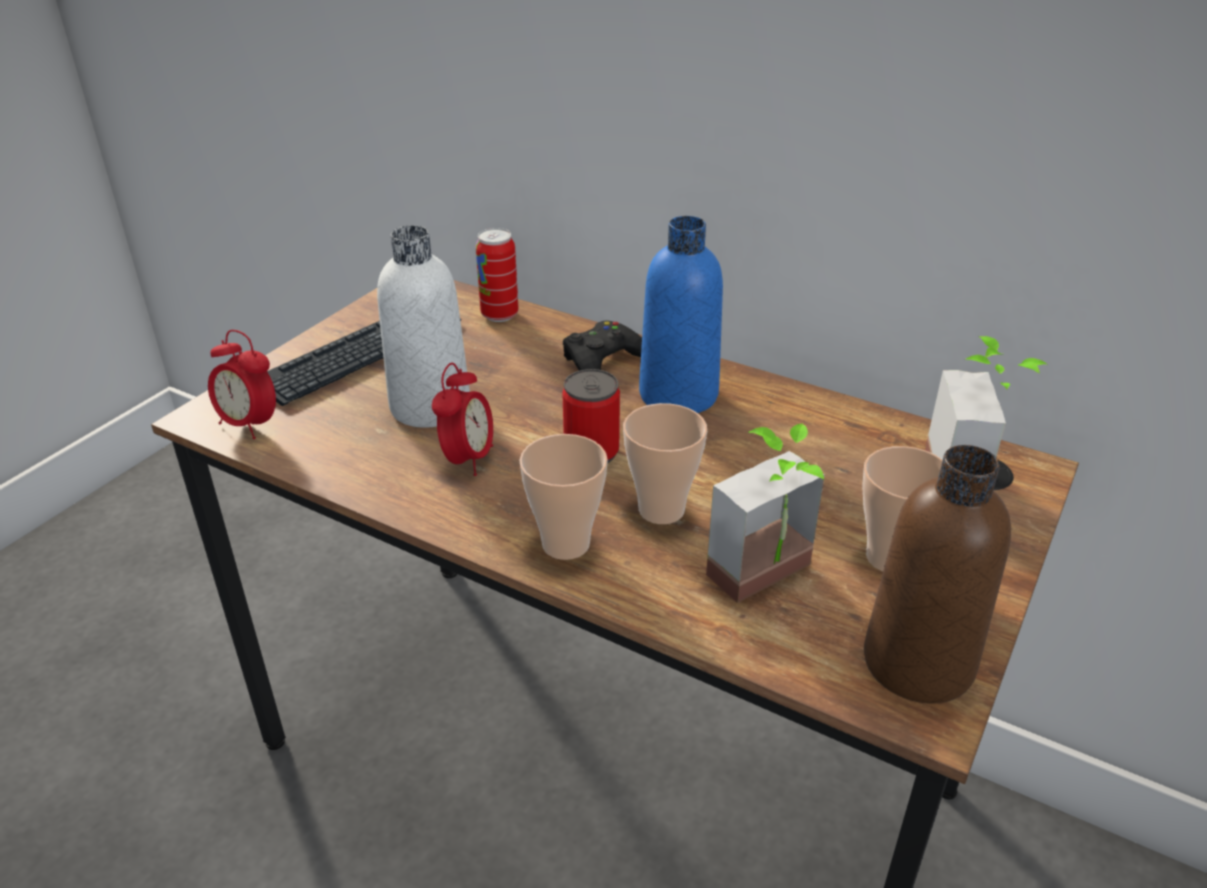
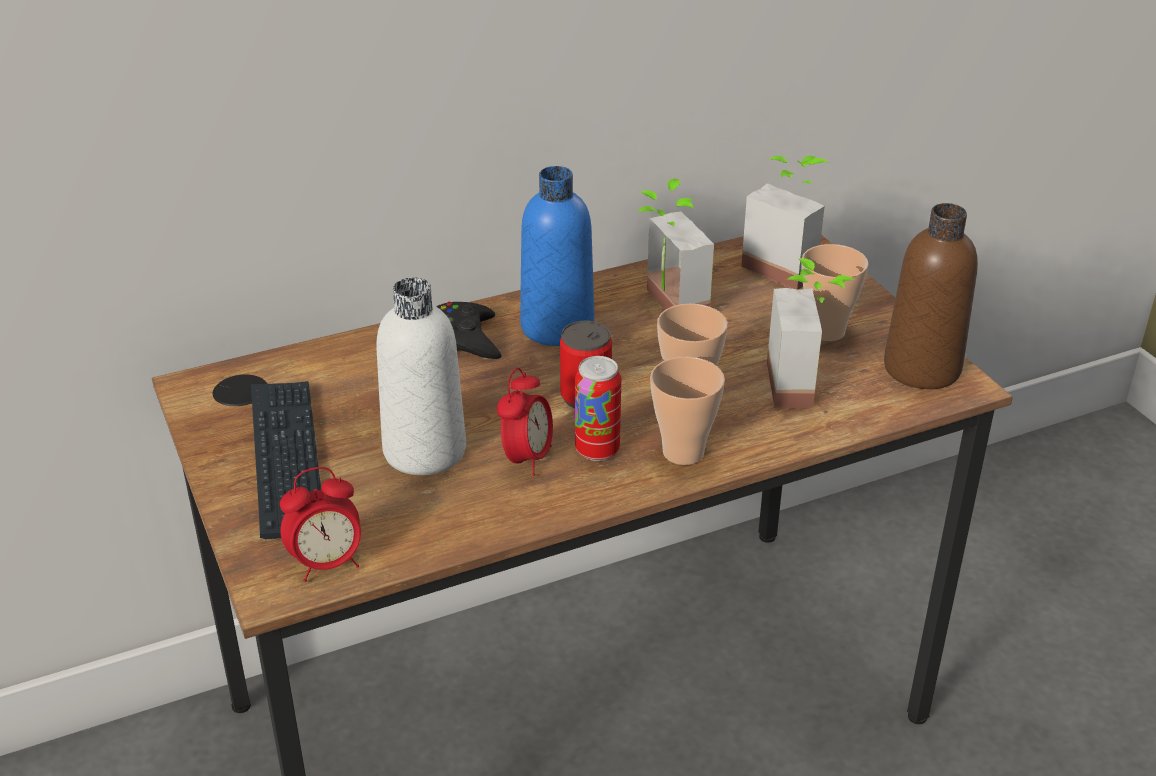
camera: 55 degrees left, 0 degrees up
alarm clock [432,363,493,476] -> alarm clock turned 60 degrees clockwise [497,368,553,476]
can [475,228,519,322] -> can moved to [575,356,621,461]
none -> potted plant [638,179,714,310]

